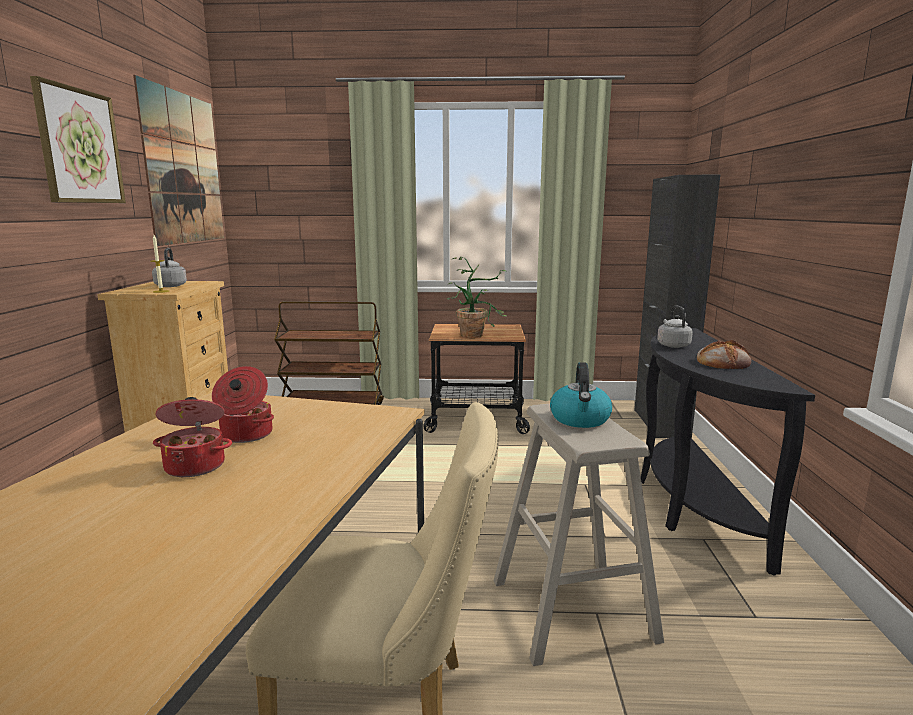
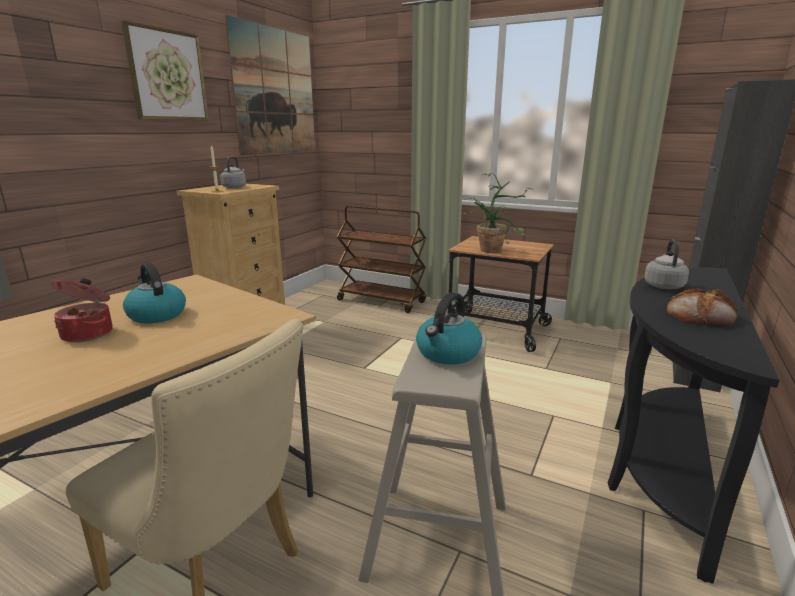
camera: 25 degrees right, 5 degrees up
cooking pot [212,366,274,443] -> kettle [123,263,186,323]

